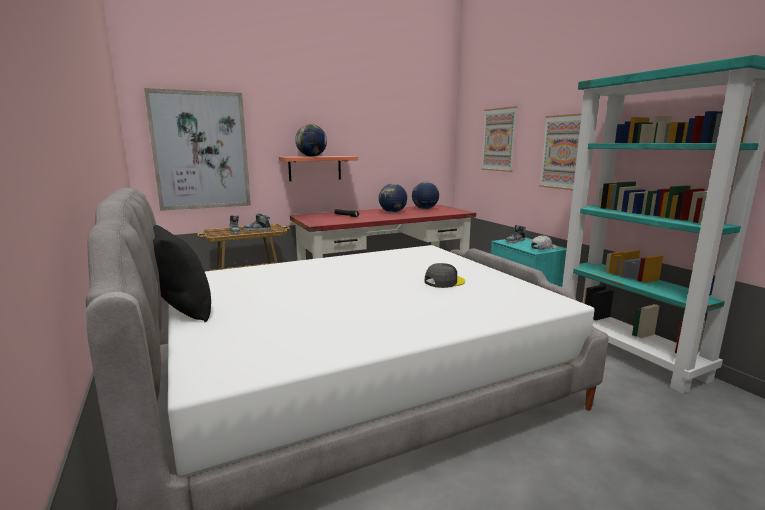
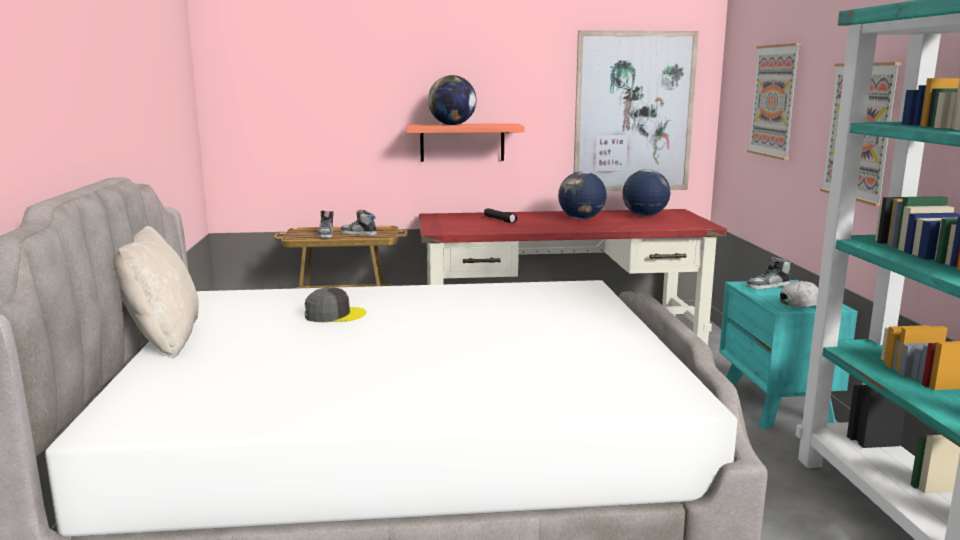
camera: 20 degrees right, 0 degrees up
picture [144,88,251,211] -> picture moved to [574,30,699,191]
black pillow [153,225,211,322] -> beige pillow [114,226,199,358]
grey cap [424,263,465,288] -> grey cap moved to [305,288,366,322]

